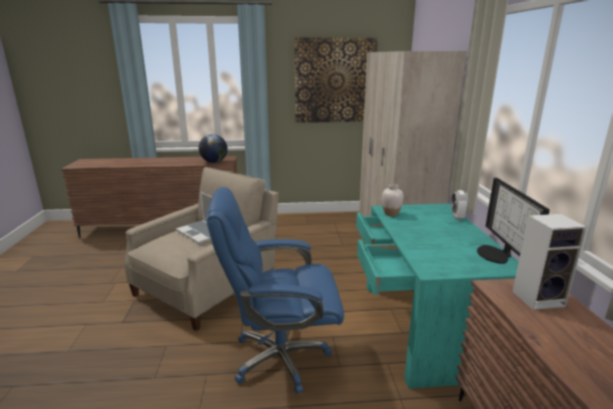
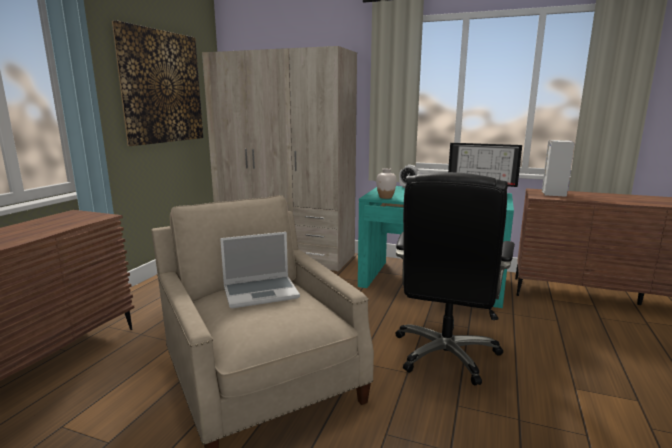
camera: 65 degrees left, 5 degrees down
globe [199,134,228,163] -> none
blue office chair [206,187,344,394] -> black office chair [395,172,515,386]

